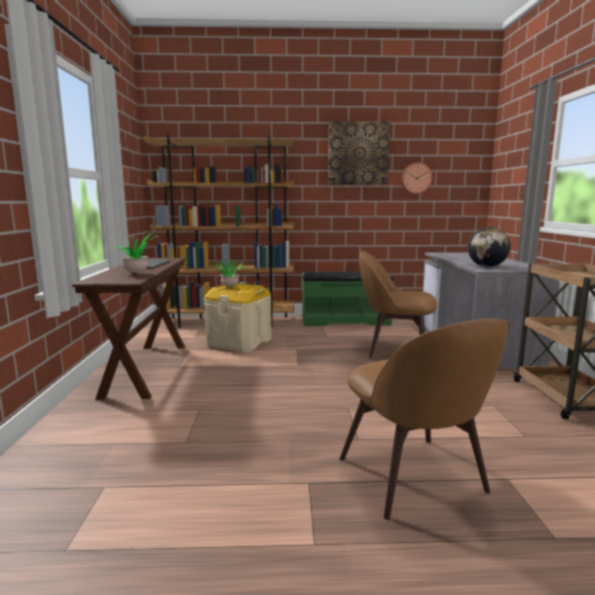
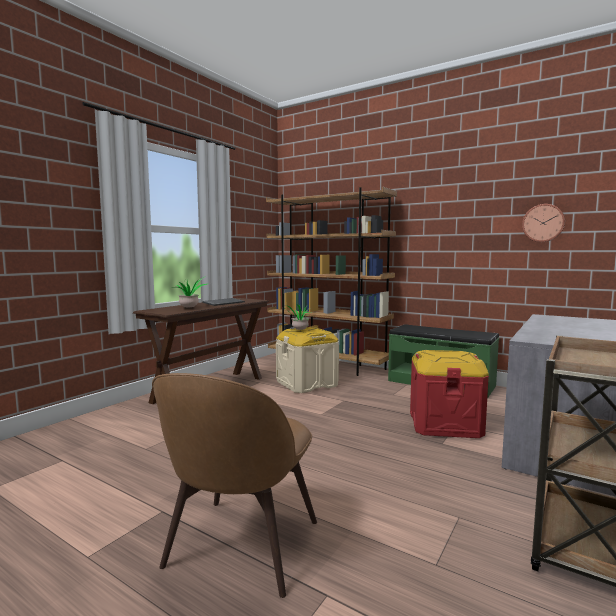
camera: 35 degrees right, 5 degrees down
picture [328,121,390,185] -> none
brown chair [359,251,437,359] -> red storage box [410,350,489,438]
globe [468,227,511,267] -> none

